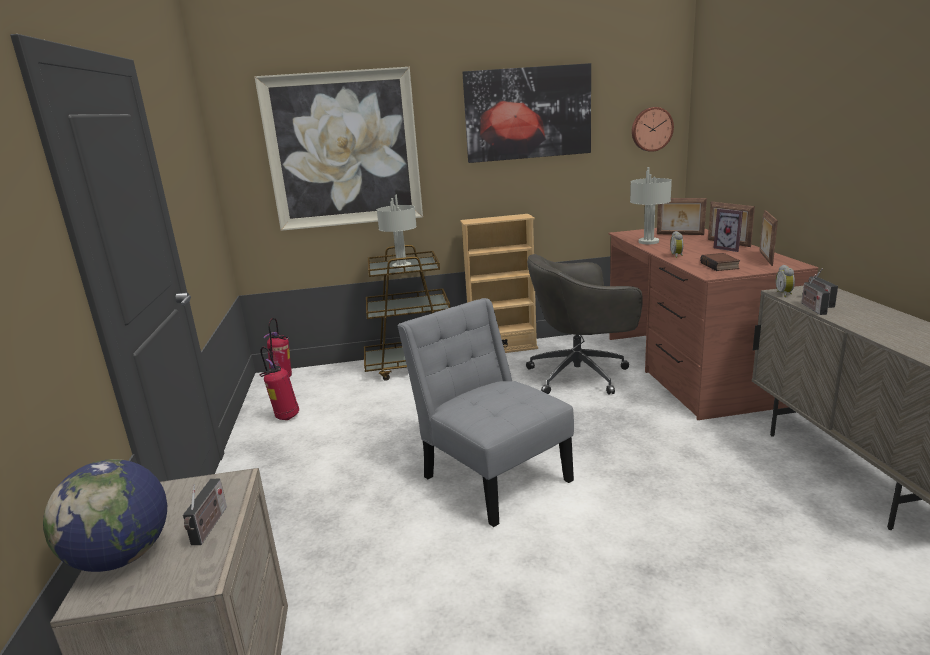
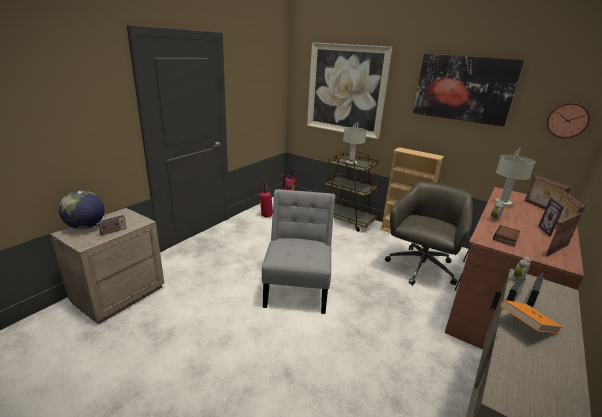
camera: 40 degrees right, 5 degrees up
grey office chair [526,254,643,395] -> grey office chair turned 90 degrees clockwise [385,182,473,285]
none -> orange book [501,300,562,333]

